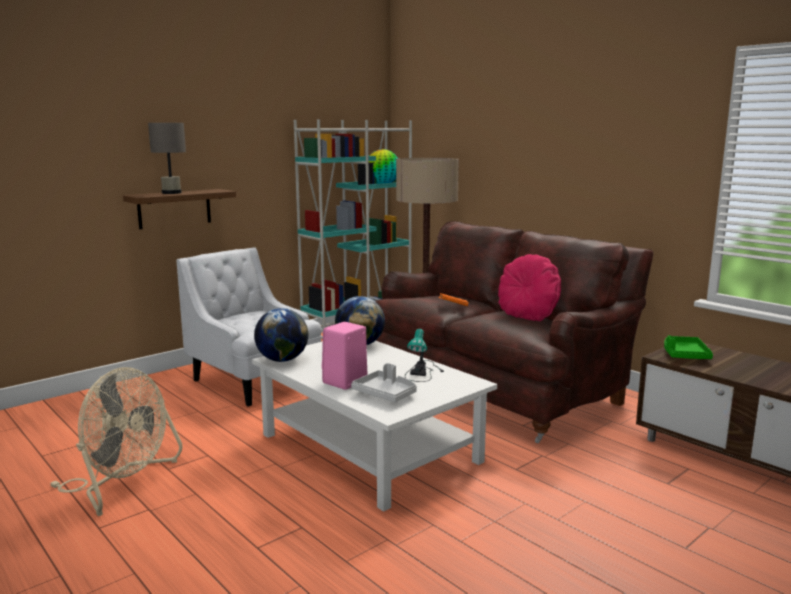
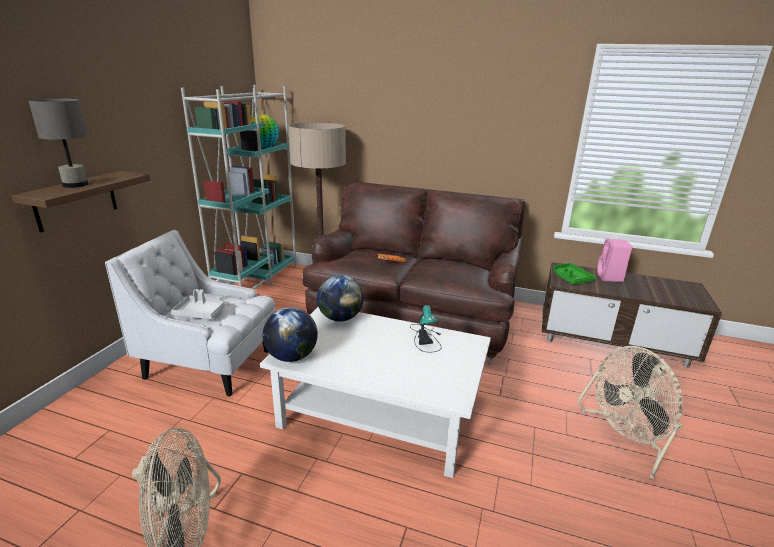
camera: 30 degrees left, 10 degrees up
pink speaker [322,322,368,390] -> pink speaker moved to [597,239,632,283]
grey tray [351,363,417,402] -> grey tray moved to [171,289,225,319]
pink pillow [498,254,561,321] -> none
none -> beige fan [578,346,683,479]

